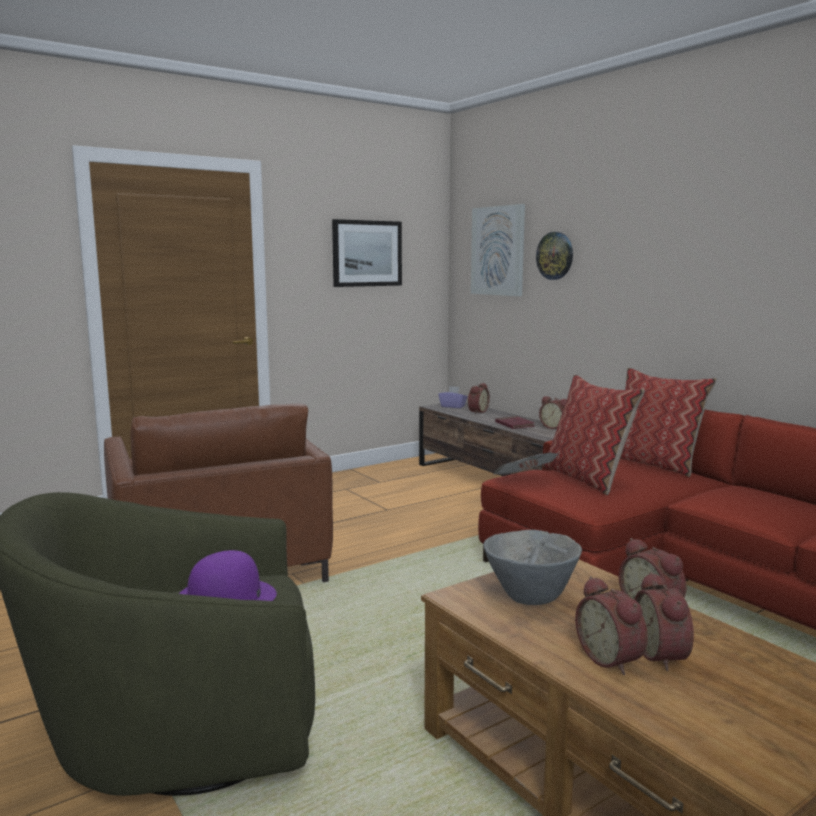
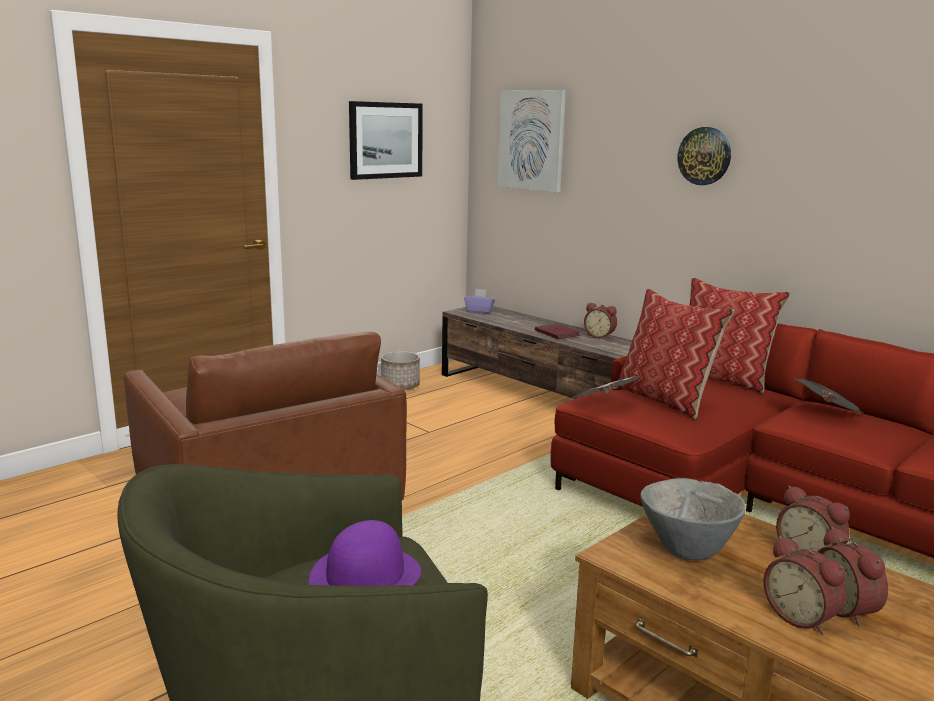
camera: 10 degrees left, 5 degrees up
alarm clock [468,383,490,414] -> none
wall clock [536,232,573,280] -> wall clock moved to [678,127,731,185]
none -> planter [381,351,420,390]
none -> newspaper [795,379,863,413]

